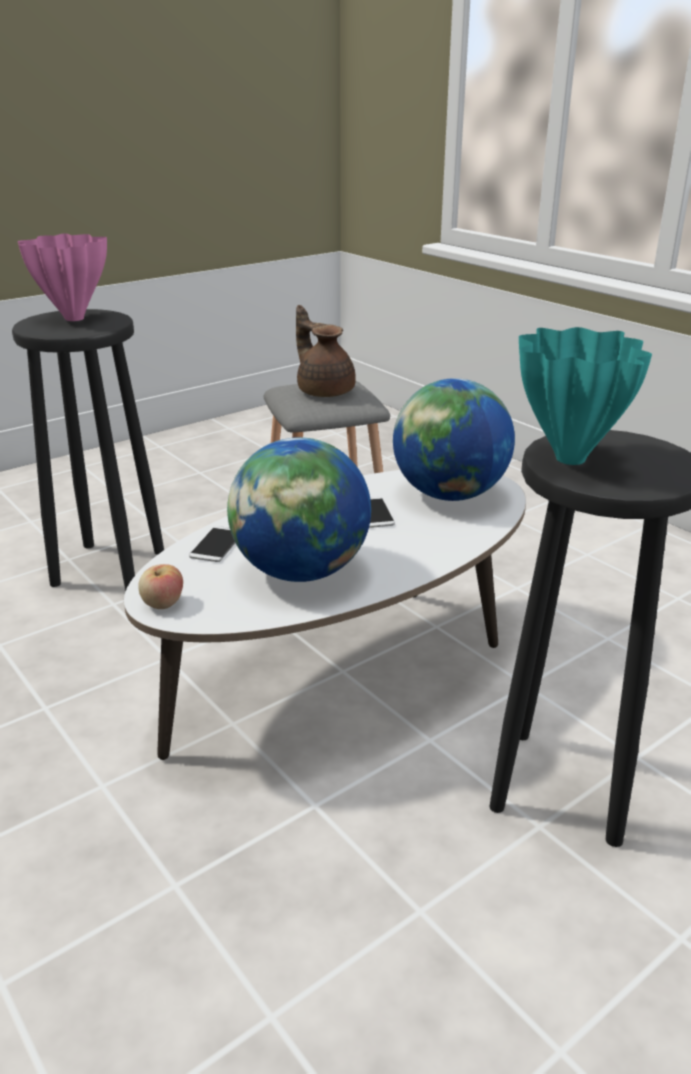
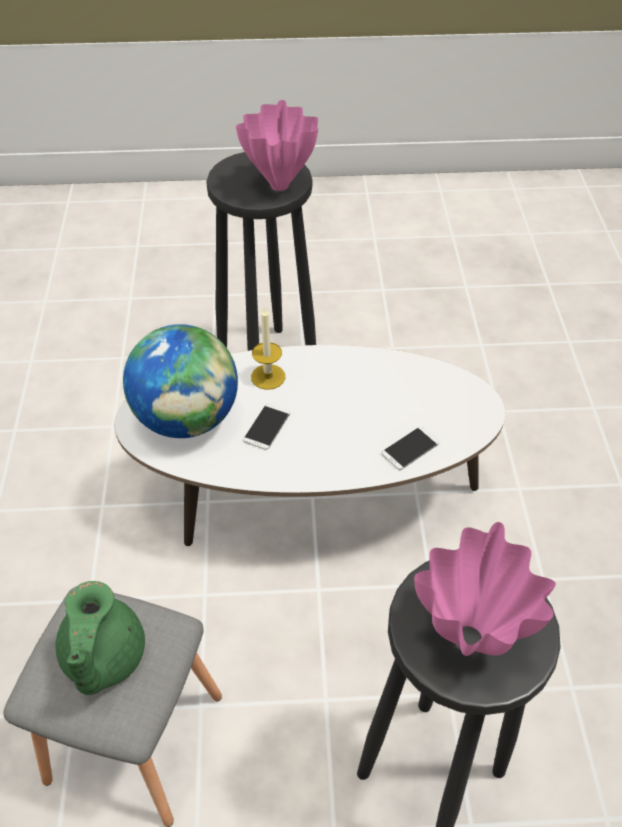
camera: 145 degrees left, 20 degrees up
apple [138,564,183,609] -> none
globe [227,437,371,582] -> none
brown teapot [296,305,356,397] -> green teapot [56,581,145,695]
turquoise vase [519,327,652,465] -> pink vase [236,100,318,191]
none -> candle [251,306,285,390]

